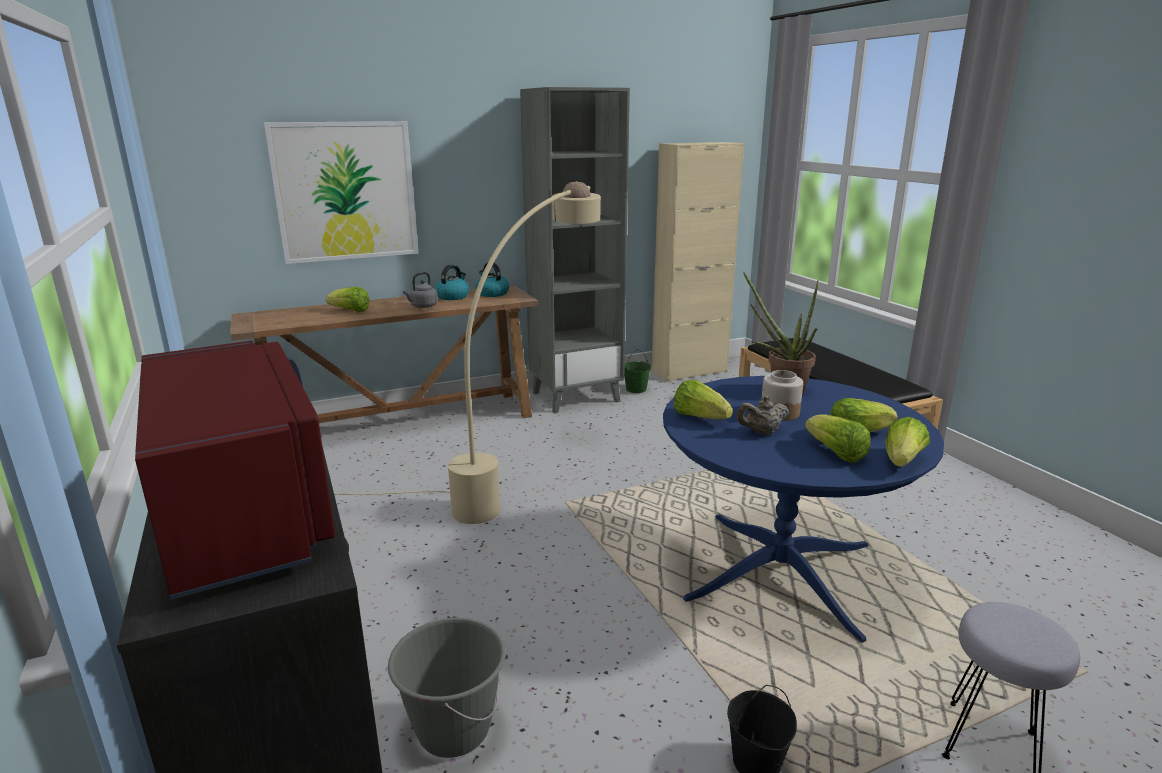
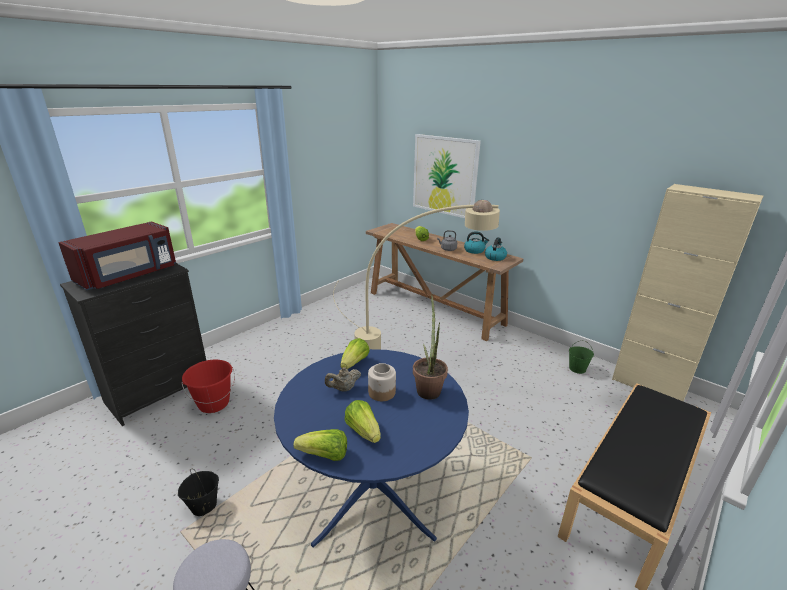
camera: 65 degrees right, 5 degrees up
grey bucket [388,618,506,758] -> red bucket [182,360,235,413]
grey bookcase [520,87,630,413] -> none
beige teapot [737,396,789,435] -> beige teapot turned 75 degrees counterclockwise [325,367,361,391]
lettuce [805,415,870,463] -> none

